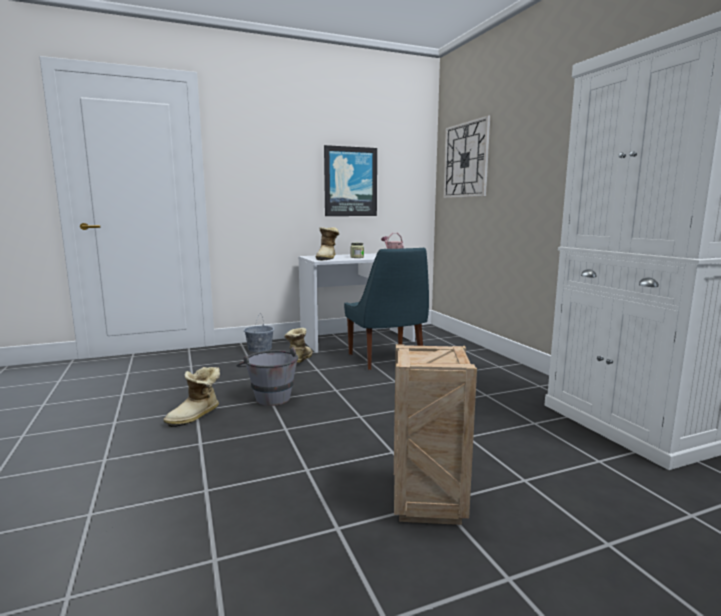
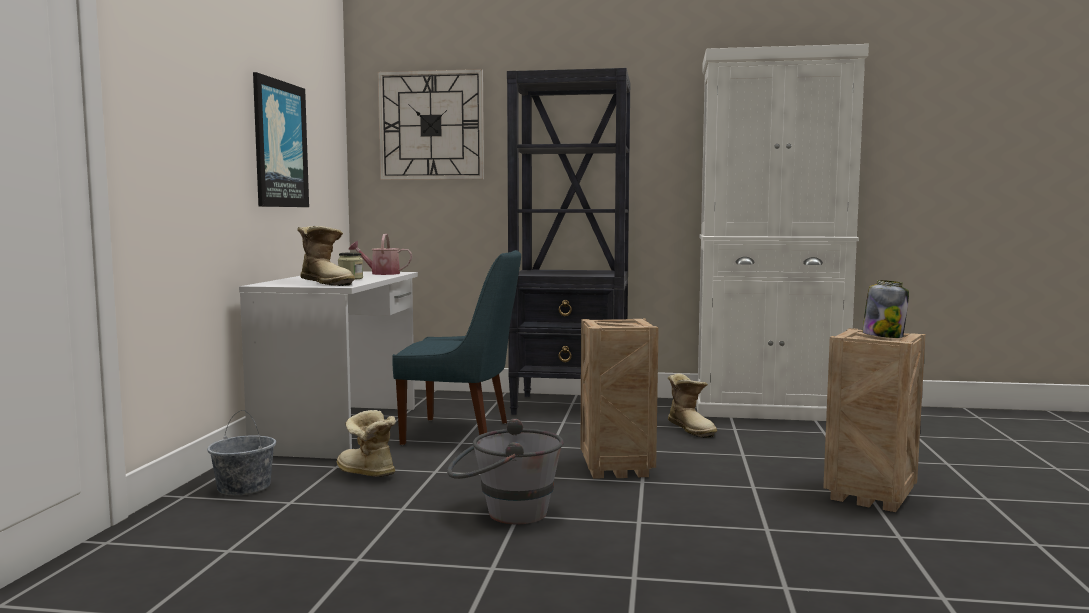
camera: 60 degrees left, 5 degrees down
boot [163,367,220,427] -> boot moved to [668,374,717,438]
none -> black bookcase [507,68,630,415]
none -> crate [580,318,659,479]
none -> jar [862,280,909,338]

